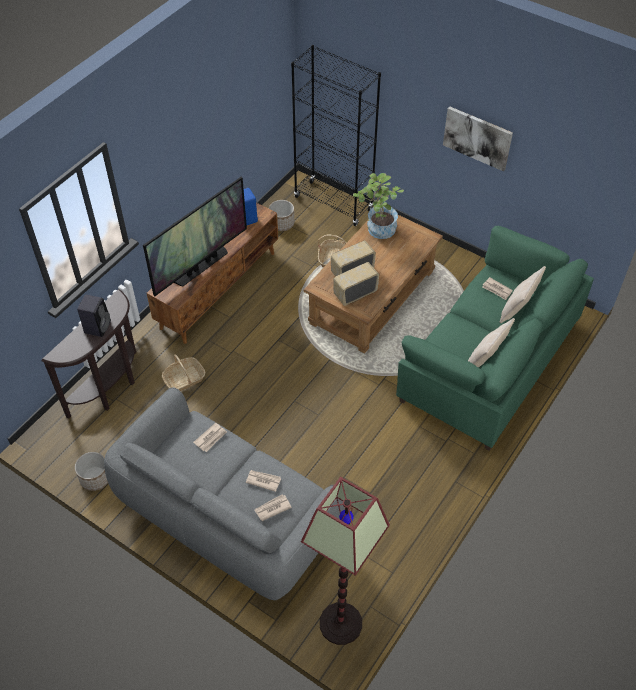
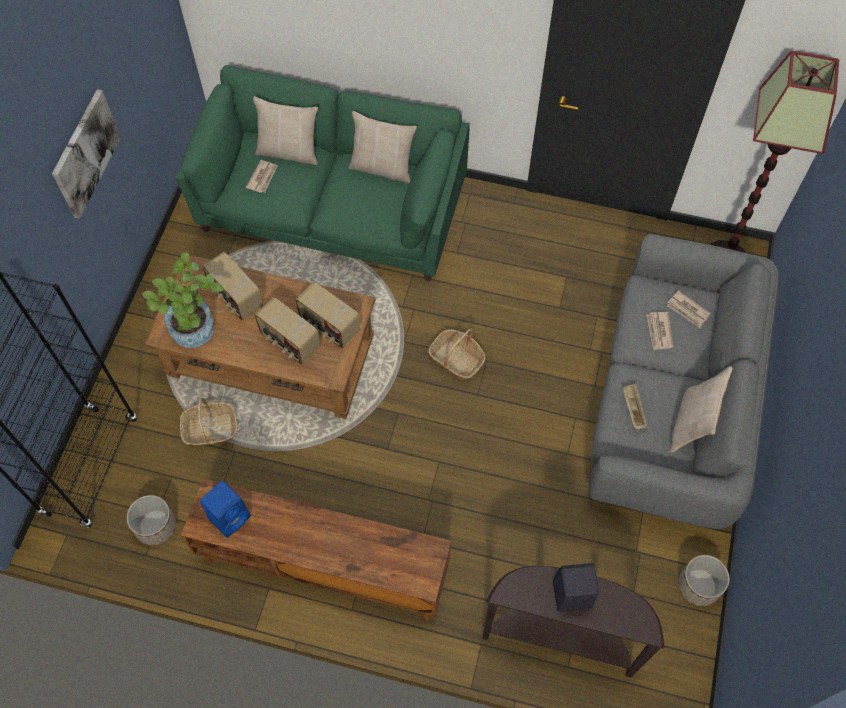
camera: 110 degrees left, 10 degrees up
television [143,177,247,296] -> none
basket [162,355,205,391] -> basket moved to [428,328,485,380]
newspaper [193,423,227,452] -> beige tray [623,384,648,429]
none -> radio [202,252,263,320]
none -> beige pillow [670,366,733,453]

